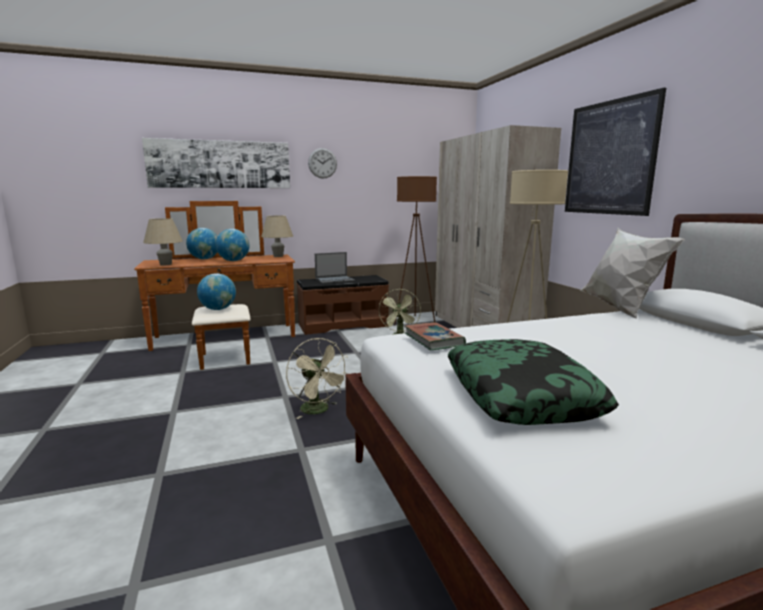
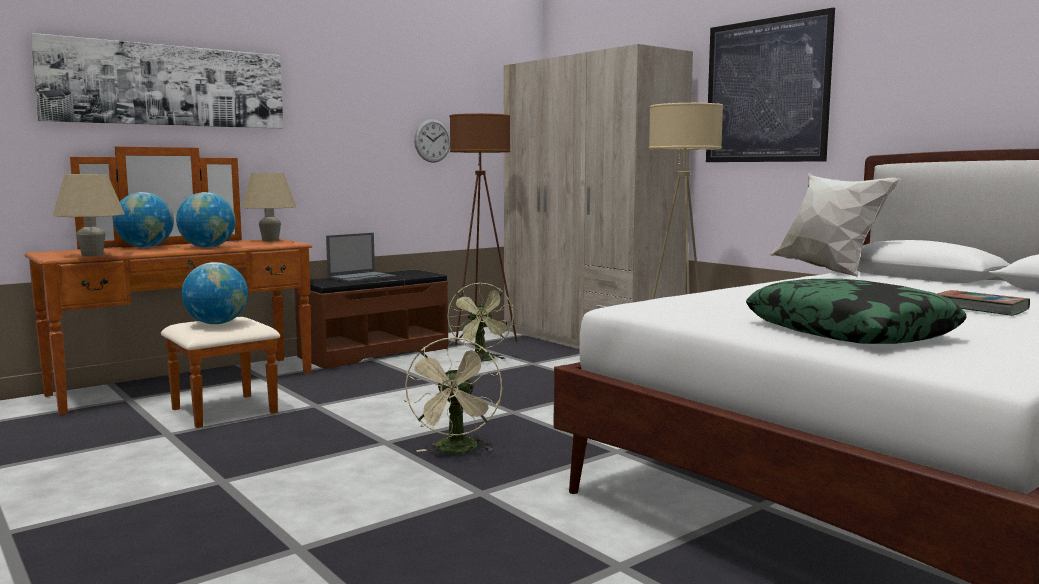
camera: 20 degrees left, 5 degrees down
beige fan [286,338,348,419] -> beige fan turned 60 degrees clockwise [404,337,502,454]
wall clock [308,148,337,179] -> wall clock moved to [414,119,450,163]
book [405,322,466,350] -> book moved to [937,290,1030,316]

